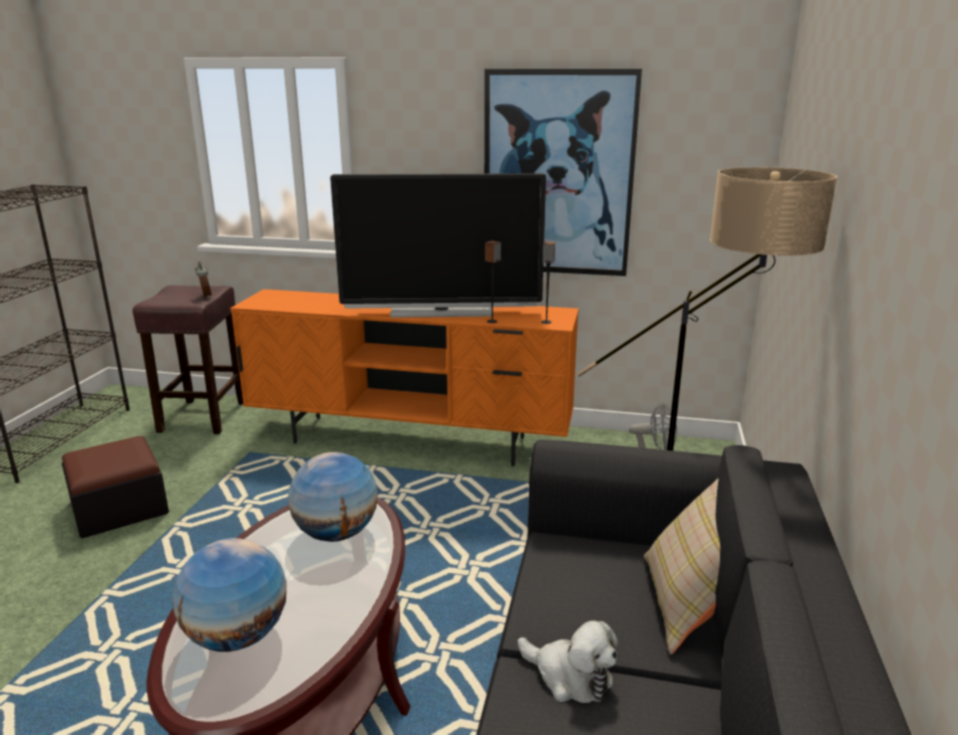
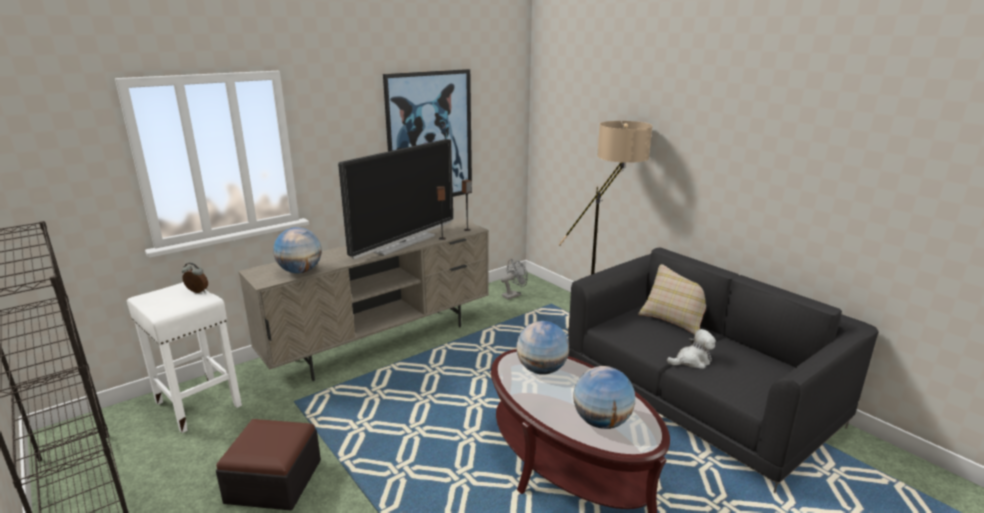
camera: 50 degrees left, 0 degrees up
brown stool [133,285,243,434] -> white stool [127,282,242,433]
orange tv stand [230,289,579,466] -> beige tv stand [238,218,489,381]
none -> globe [273,227,322,273]

